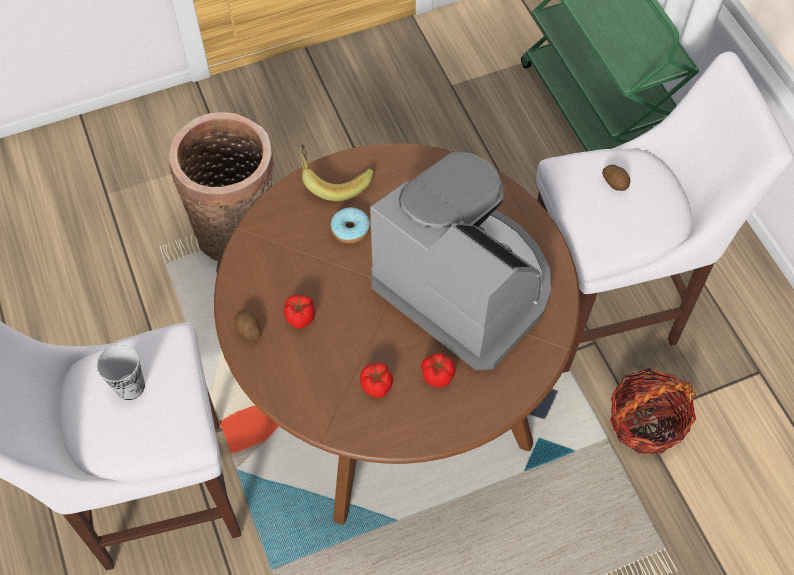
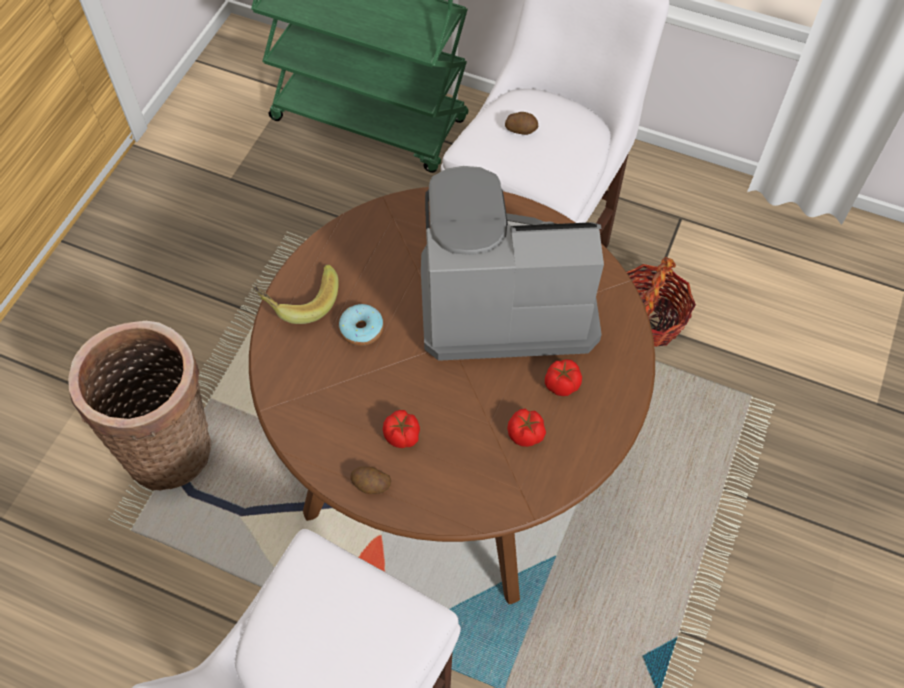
camera: 45 degrees left, 0 degrees up
cup [97,344,145,400] -> none

